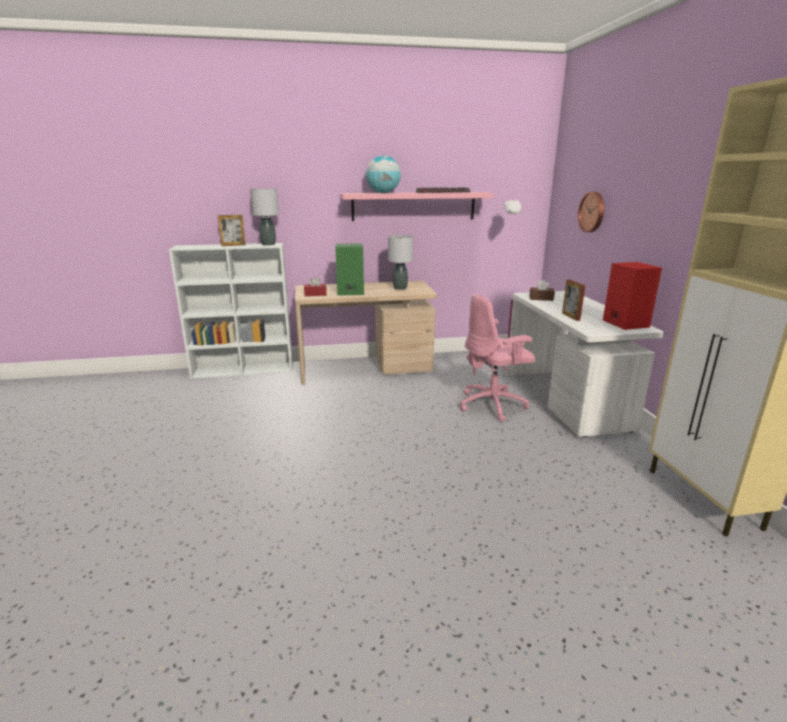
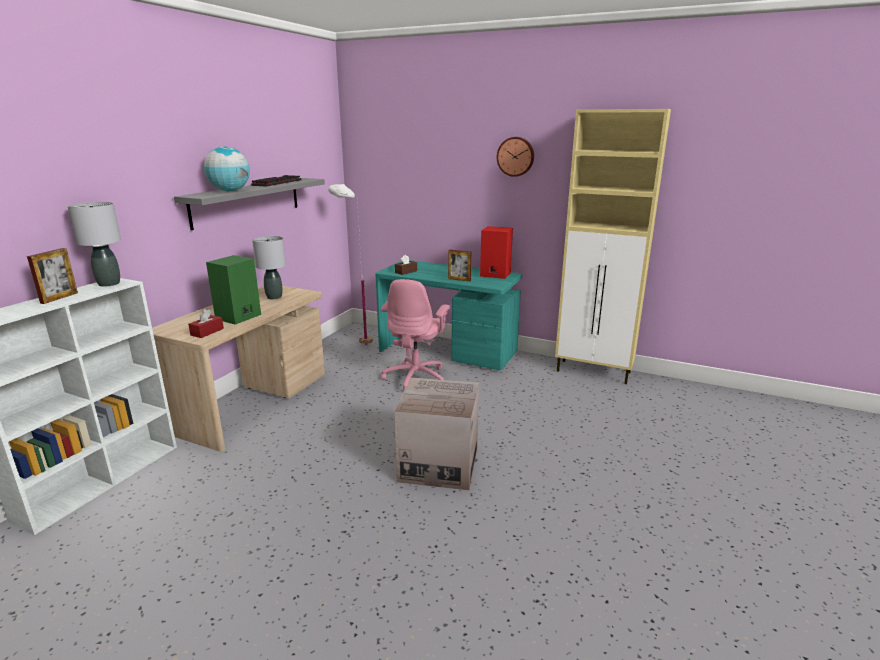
camera: 55 degrees left, 0 degrees up
pink shelf [341,192,494,221] -> grey shelf [174,178,325,230]
white desk [506,291,664,437] -> turquoise desk [375,260,522,370]
wall clock [578,192,604,232] -> wall clock moved to [497,137,534,177]
none -> cardboard box [394,377,479,490]

